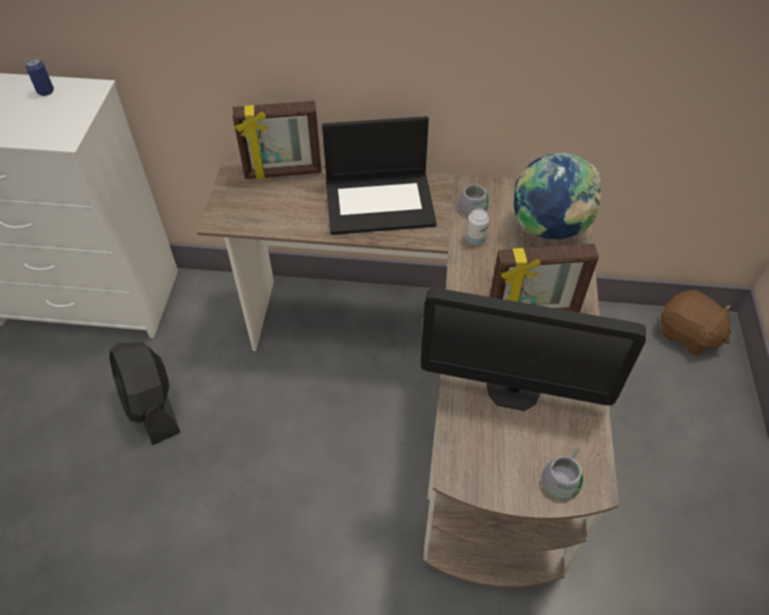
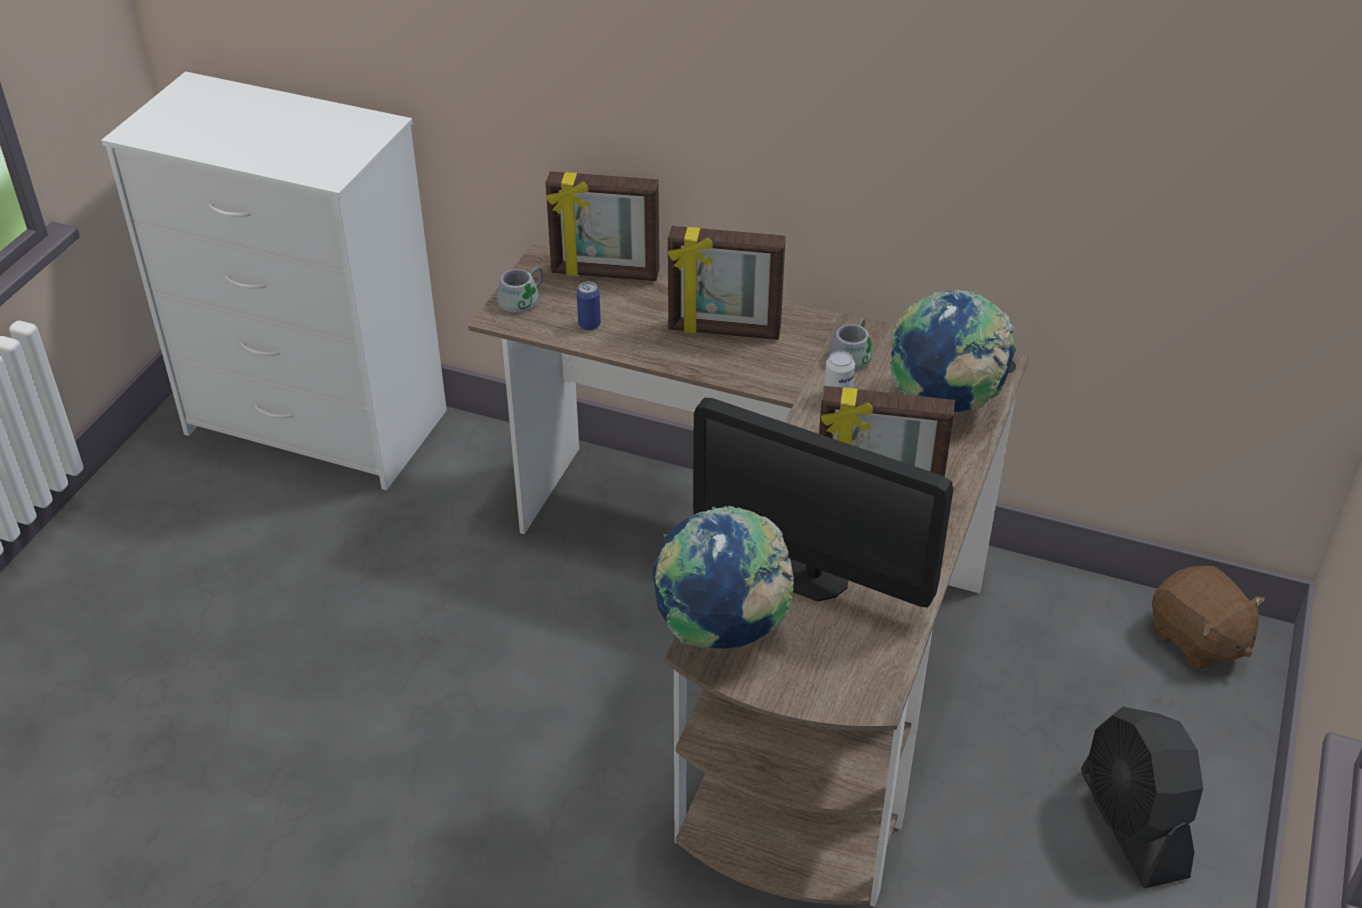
camera: 15 degrees right, 10 degrees down
can [25,57,54,96] -> can moved to [577,282,601,330]
black fan [110,342,180,445] -> black fan moved to [1081,707,1203,888]
laptop [322,116,437,235] -> picture frame [668,226,786,340]
grey mug [541,447,595,500] -> grey mug moved to [497,266,551,313]
none -> globe [653,506,794,649]

